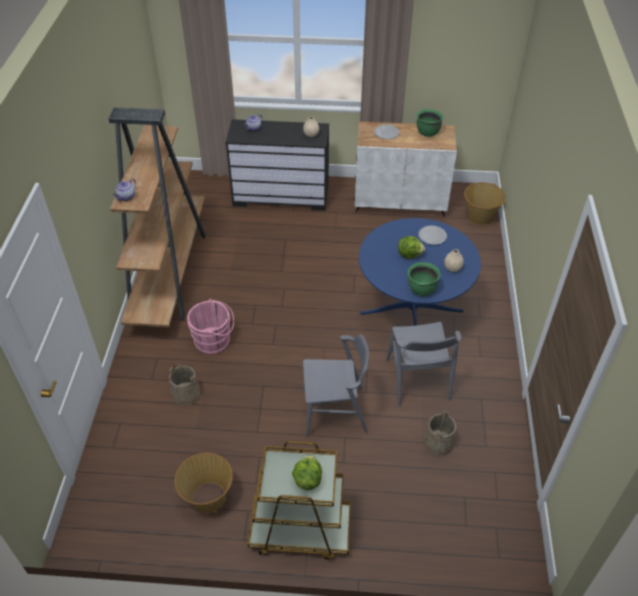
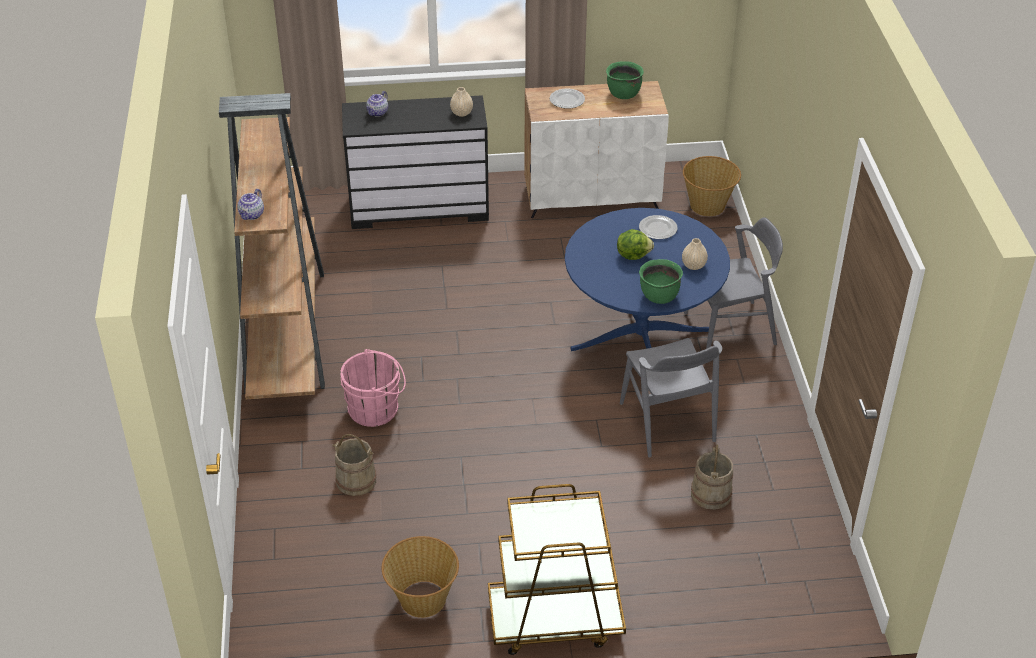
camera: 10 degrees left, 5 degrees down
lettuce [292,455,322,490] -> none
grey chair [303,334,369,437] -> grey chair moved to [684,217,783,349]

